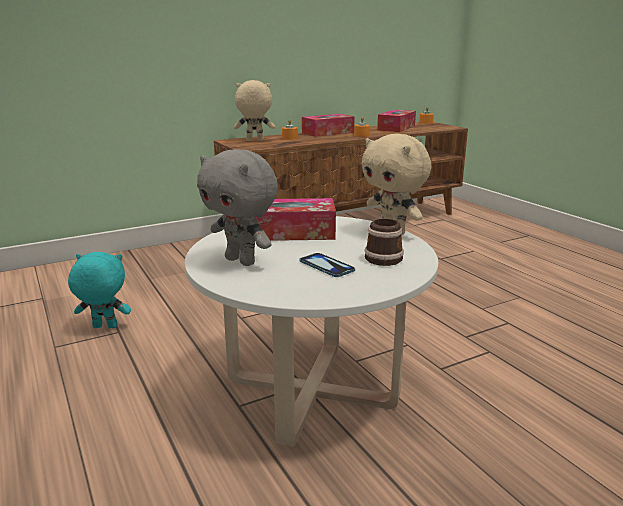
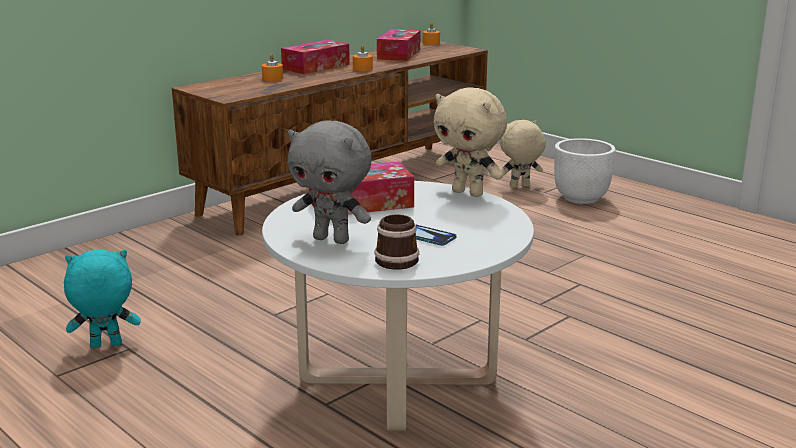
camera: 15 degrees left, 0 degrees up
beige plush toy [234,80,275,141] -> beige plush toy moved to [500,120,546,188]
mug [364,219,404,266] -> mug moved to [375,215,419,269]
none -> white planter [554,138,616,204]

